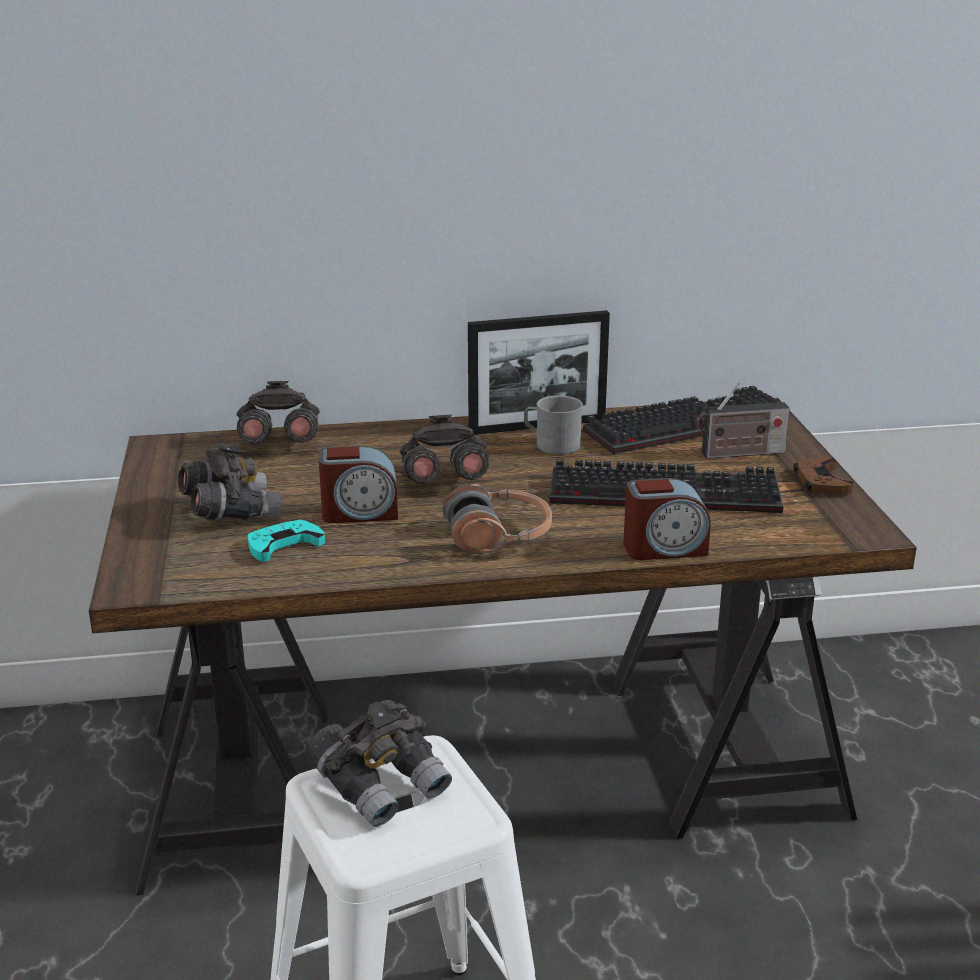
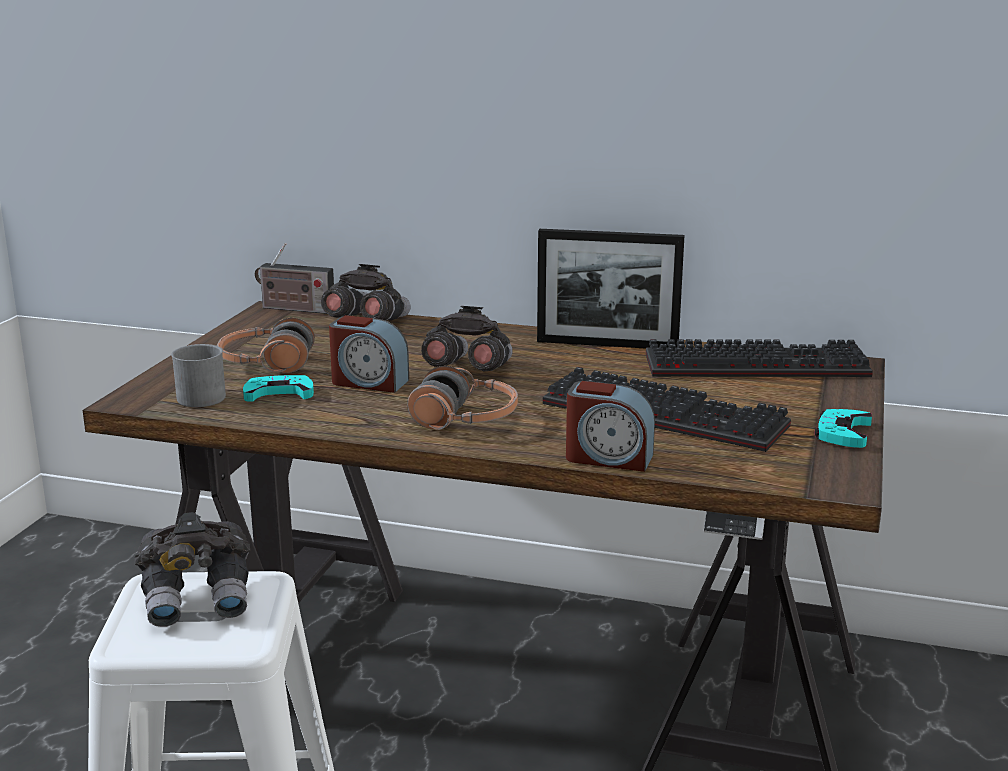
camera: 25 degrees right, 5 degrees down
grey binoculars [178,443,282,520] -> headphones [217,318,315,373]
grey mug [524,395,583,454] -> grey mug moved to [171,344,226,407]
radio [697,383,790,459] -> radio moved to [255,243,334,314]
brown game controller [793,457,853,494] -> turquoise game controller [815,409,872,448]

